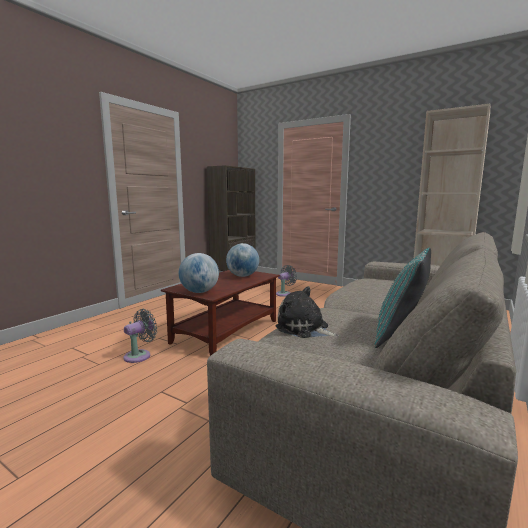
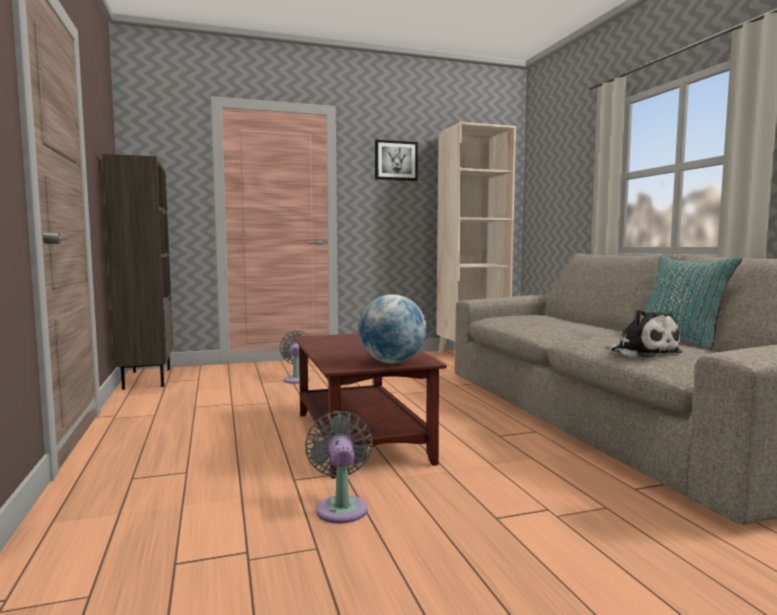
camera: 50 degrees left, 5 degrees down
globe [226,243,259,277] -> none
plush toy [276,286,339,338] -> plush toy turned 105 degrees counterclockwise [606,309,682,358]
none -> picture [375,140,418,181]

